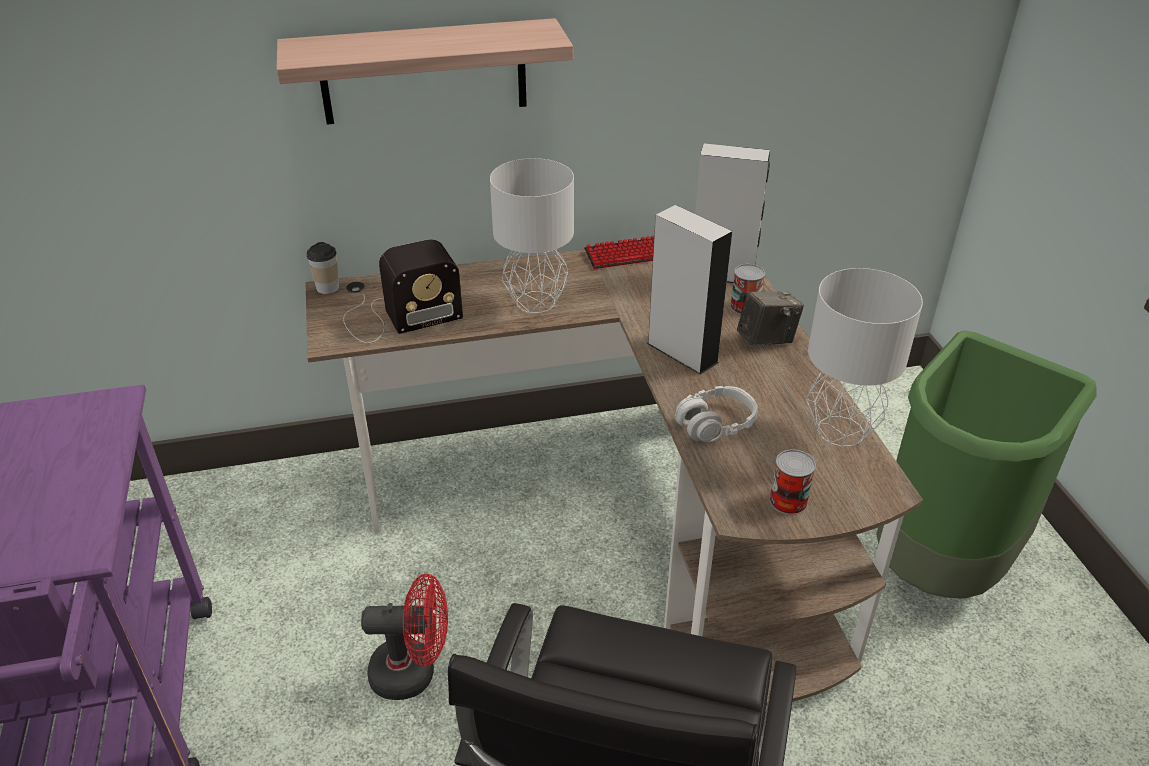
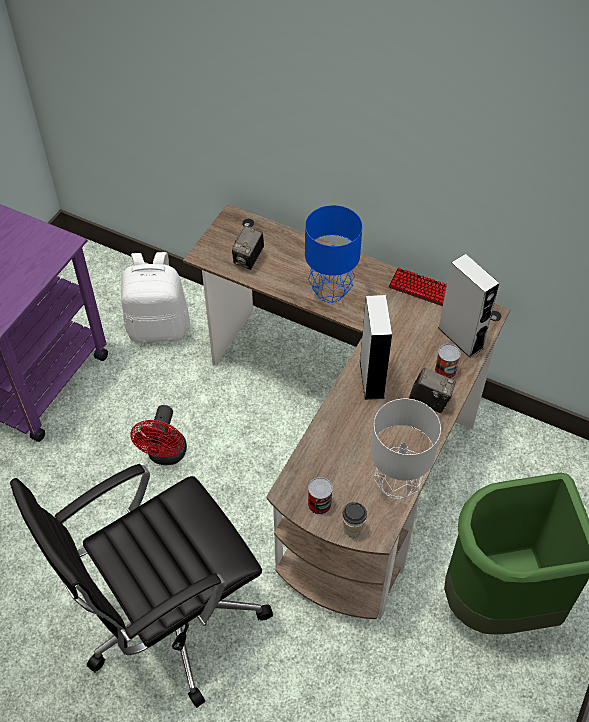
camera: 40 degrees right, 15 degrees up
shelf [276,18,573,125] -> none
cup [307,242,339,294] -> cup moved to [343,502,367,537]
radio [343,239,463,343] -> camera [232,225,264,270]
red fan [361,574,448,700] -> red fan turned 60 degrees clockwise [130,405,187,465]
grey table lamp [490,158,574,313] -> blue table lamp [305,205,362,303]
grey headphones [675,386,758,442] -> none
none -> white backpack [121,252,190,342]

